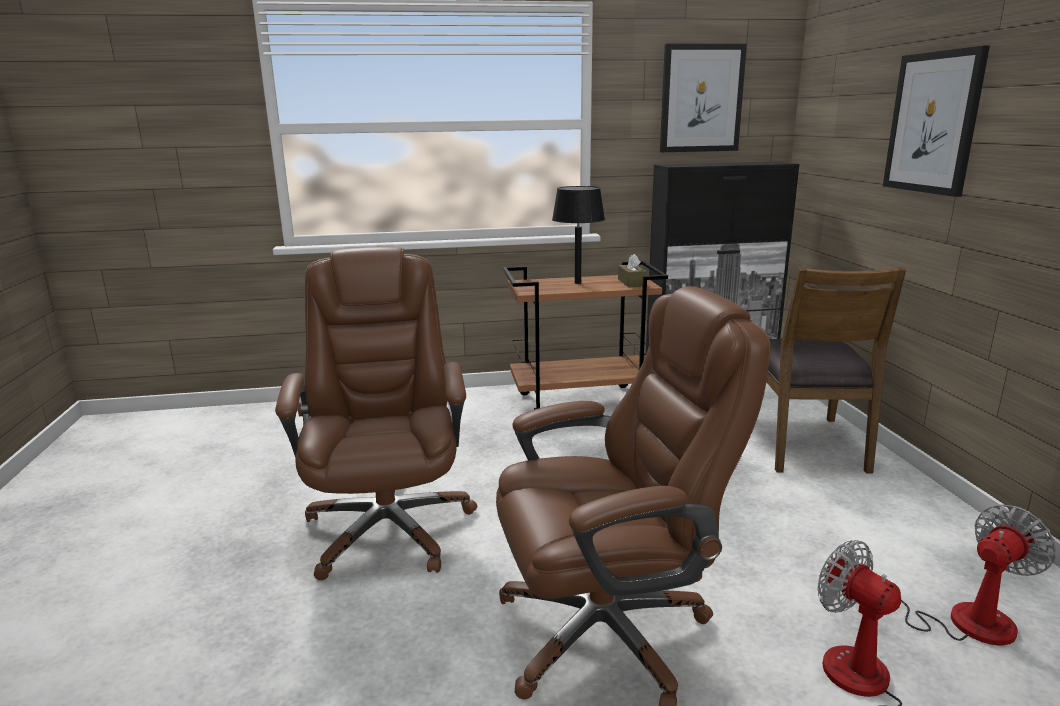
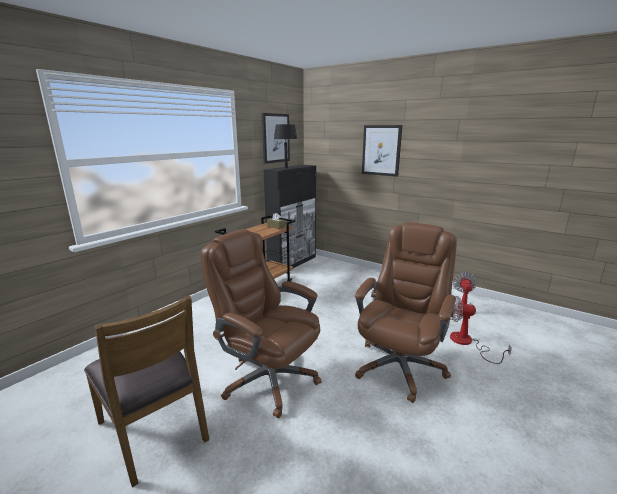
camera: 45 degrees left, 0 degrees up
black table lamp [552,186,605,284] -> black table lamp moved to [274,124,297,169]
brown chair [767,267,906,474] -> brown chair moved to [84,296,209,487]

